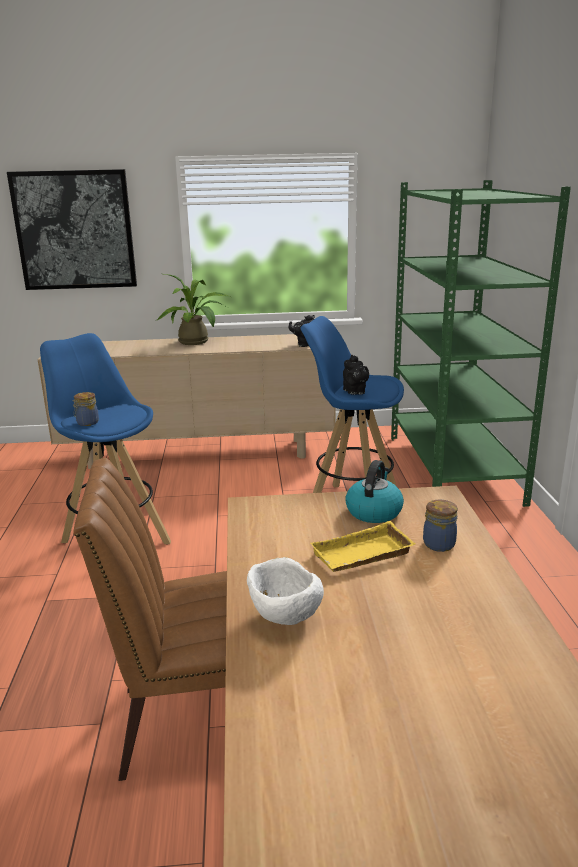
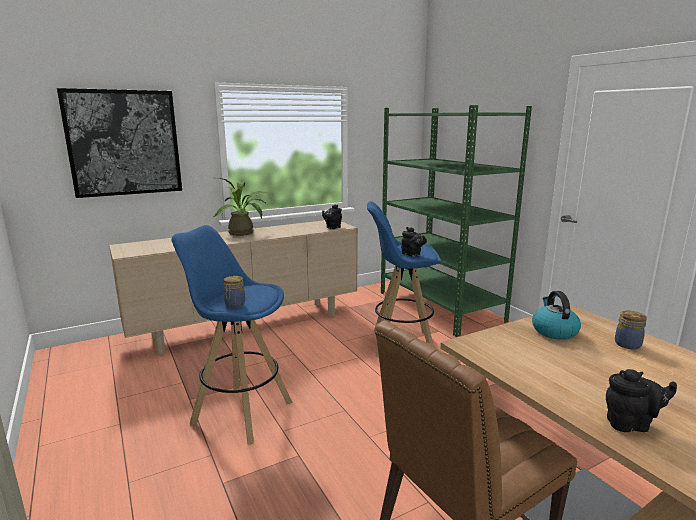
camera: 25 degrees left, 5 degrees down
white bowl [247,557,324,625] -> black teapot [606,369,677,432]
yellow tray [310,521,415,572] -> none

